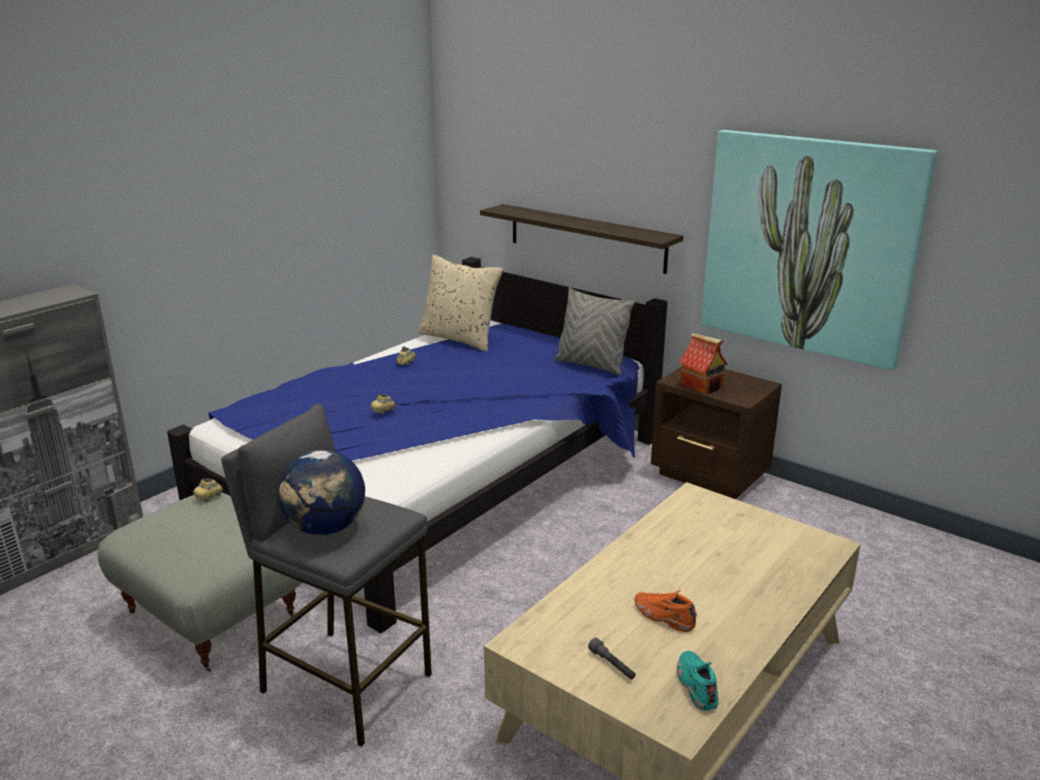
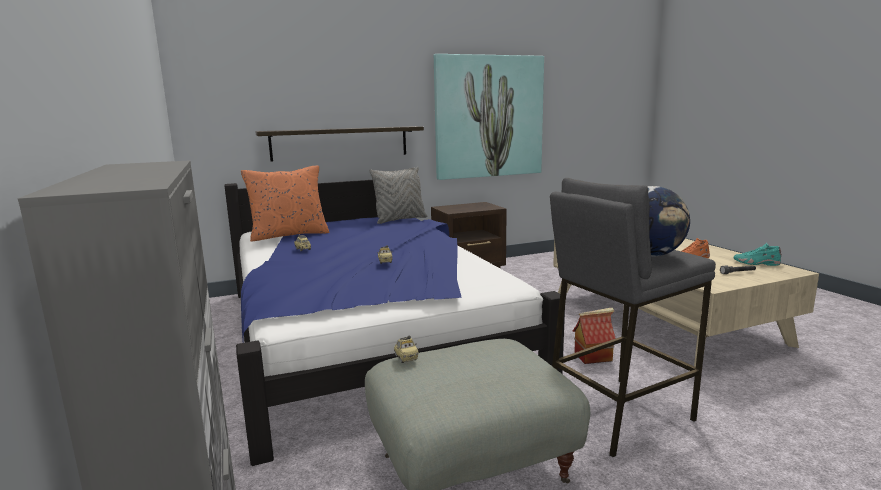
camera: 60 degrees left, 10 degrees down
beige pillow [418,255,503,352] -> orange pillow [241,166,329,242]
toy house [679,333,728,394] -> toy house moved to [573,308,616,364]

